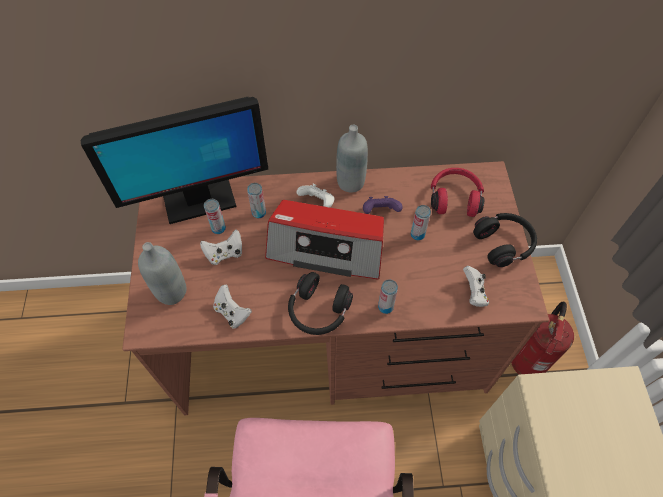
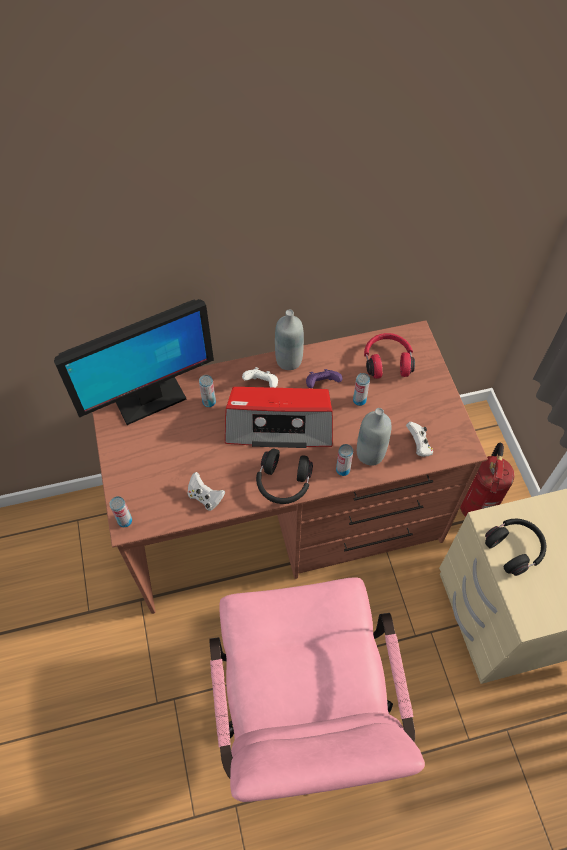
camera: 10 degrees left, 0 degrees up
grey bottle [138,242,186,305] -> grey bottle moved to [357,408,391,466]
white game controller [200,229,242,265] -> none
can [204,199,226,234] -> can moved to [109,496,132,527]
black headphones [473,213,537,267] -> black headphones moved to [485,519,546,576]

